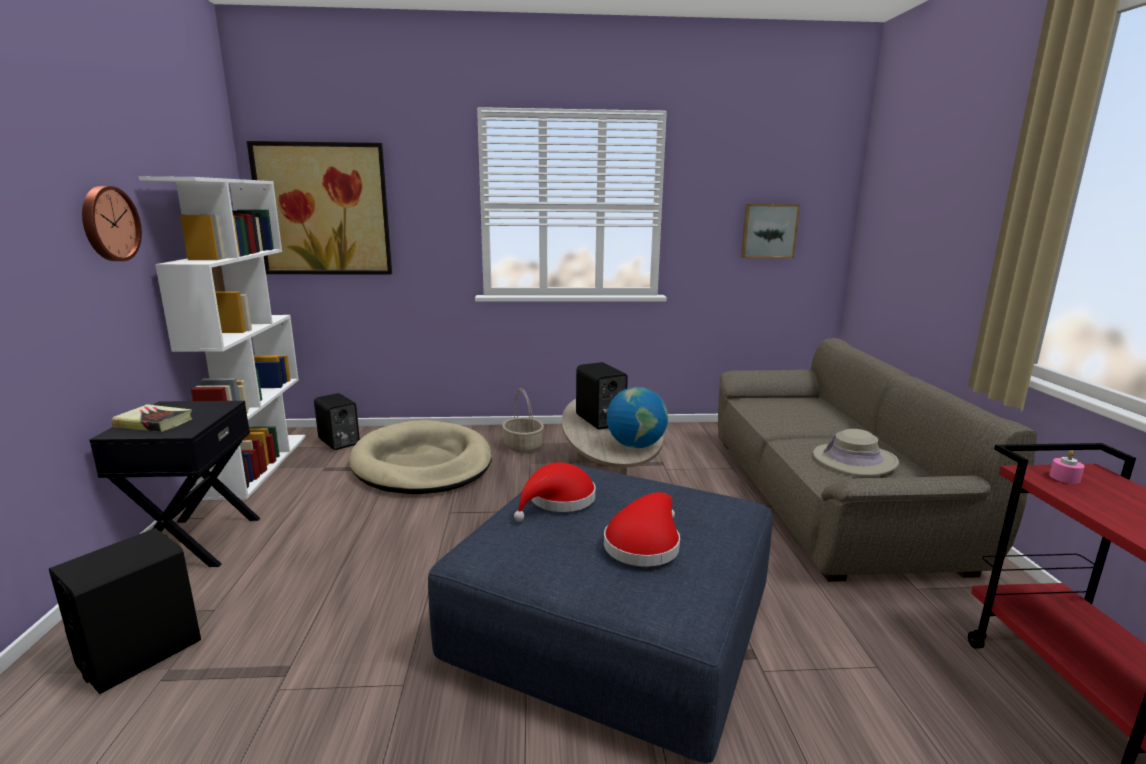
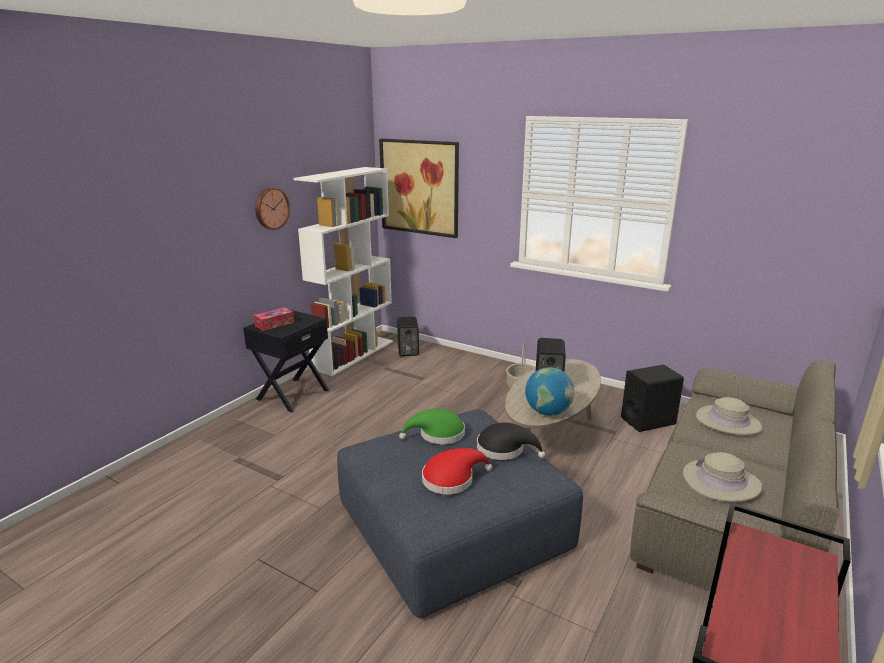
camera: 35 degrees right, 5 degrees up
black speaker [49,528,201,694] -> black speaker moved to [621,365,684,432]
book [111,404,192,432] -> tissue box [254,307,295,331]
beige dog bed [349,420,492,494] -> none
red hat [514,462,596,521] -> green hat [399,409,465,444]
picture [741,204,800,258] -> none
pink candle [1049,450,1085,484] -> none
none -> black hat [477,423,545,460]
none -> beige hat [696,397,763,435]

